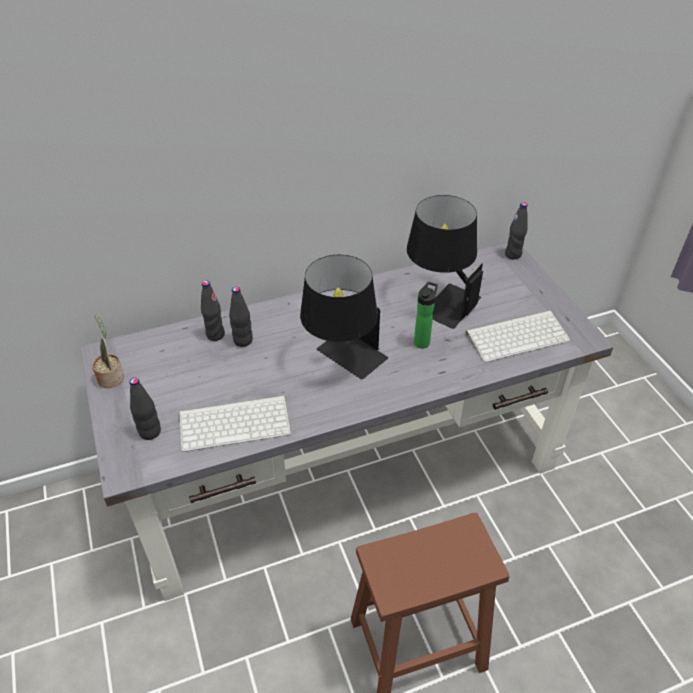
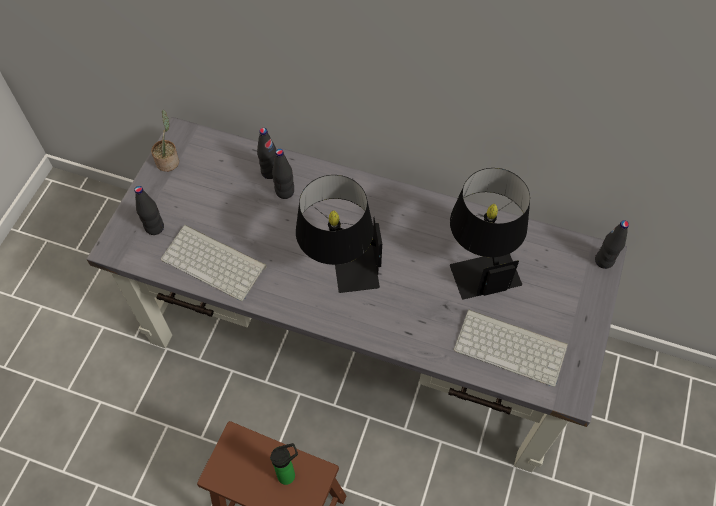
camera: 40 degrees right, 15 degrees up
bottle [414,282,438,349] -> bottle moved to [270,443,298,485]

